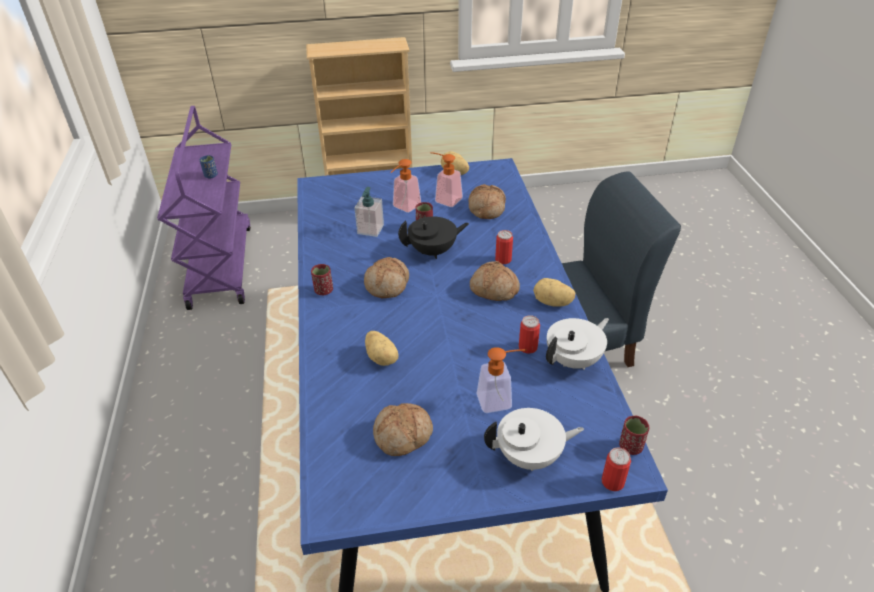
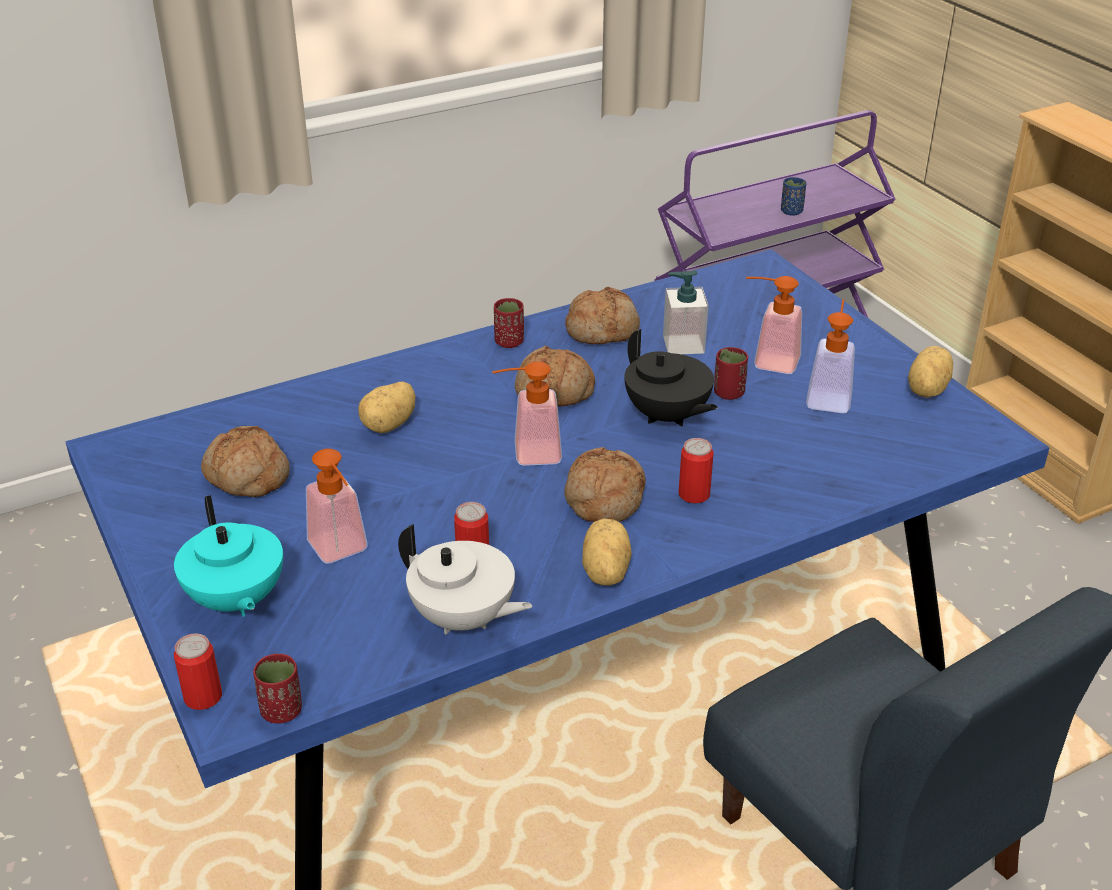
camera: 70 degrees right, 5 degrees down
bread [469,184,506,219] -> bread moved to [565,287,640,344]
white teapot [484,408,584,471] -> turquoise teapot [174,495,283,617]
none -> soap dispenser [492,361,562,466]

